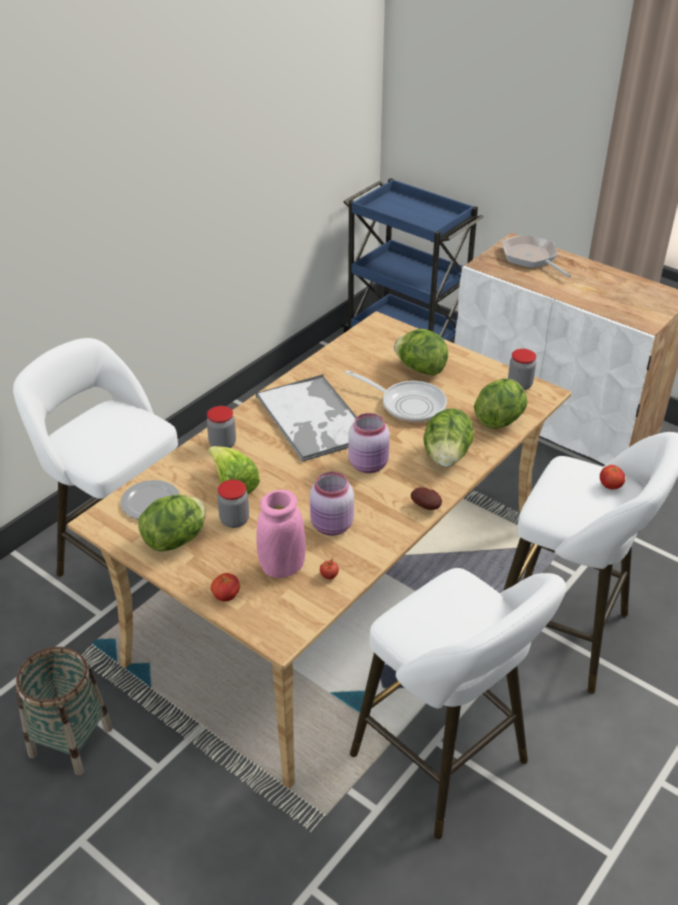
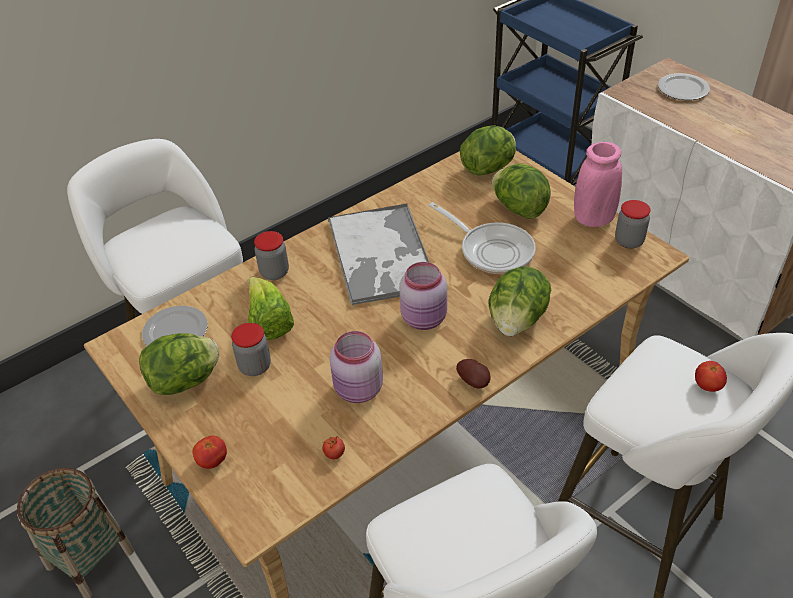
camera: 15 degrees right, 5 degrees up
pink vase [256,490,306,578] -> pink vase moved to [574,142,622,227]
lettuce [474,378,527,429] -> lettuce moved to [460,125,516,176]
frying pan [502,234,571,277] -> plate [658,73,710,100]

